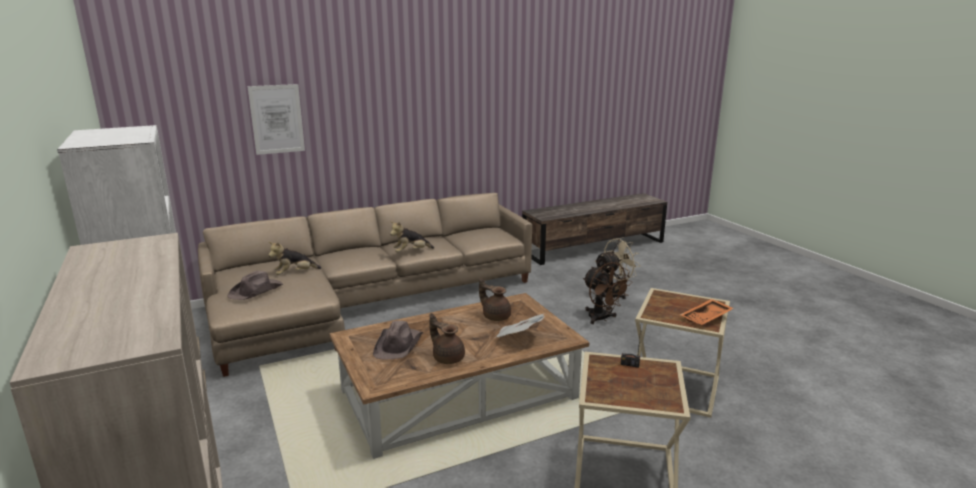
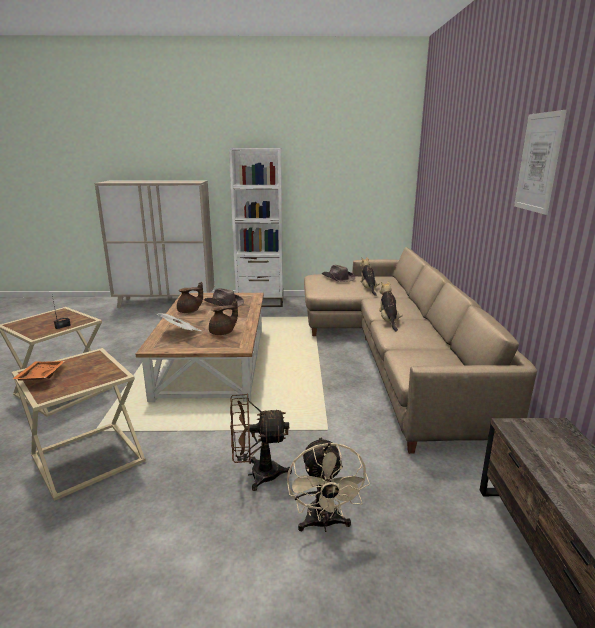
camera: 115 degrees right, 0 degrees up
picture [247,84,305,155] -> picture moved to [514,110,567,215]

